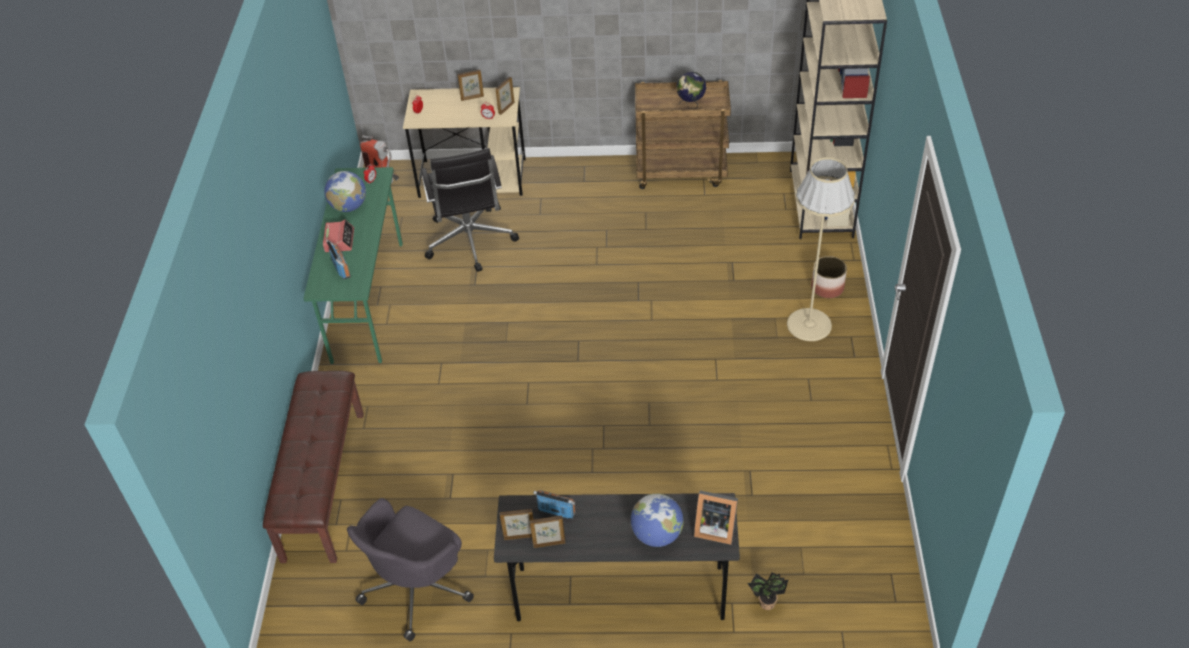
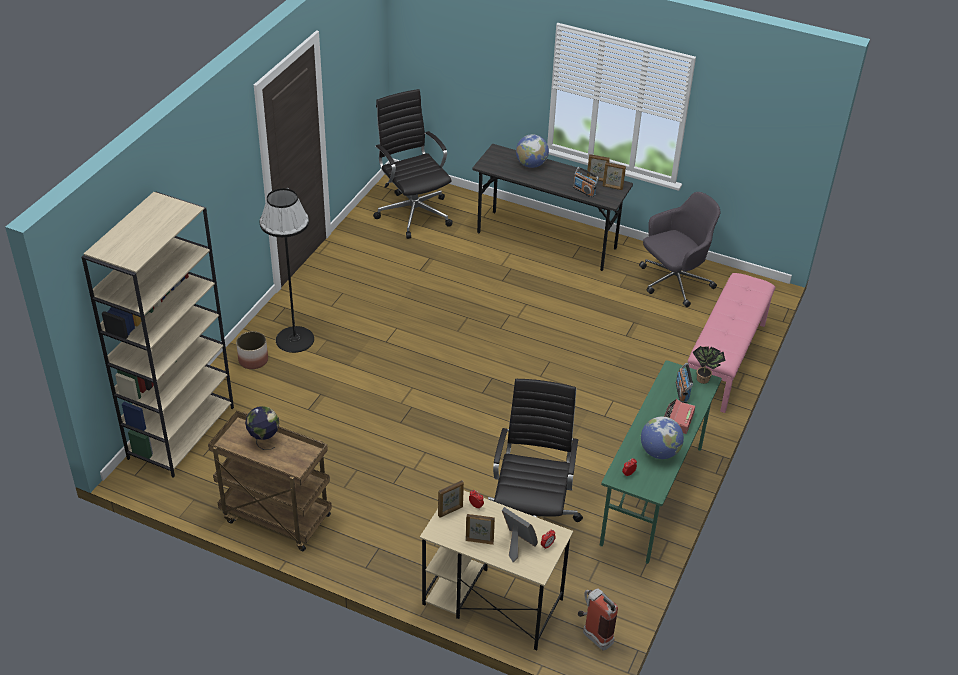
camera: 160 degrees left, 5 degrees down
brown bench [263,371,364,563] -> pink bench [688,273,775,413]
picture frame [694,490,738,545] -> picture frame moved to [502,507,538,562]
potted plant [748,572,788,610] -> potted plant moved to [693,346,725,384]
beige floor lamp [787,157,855,341] -> black floor lamp [260,188,314,353]
none -> black office chair [373,89,453,239]

